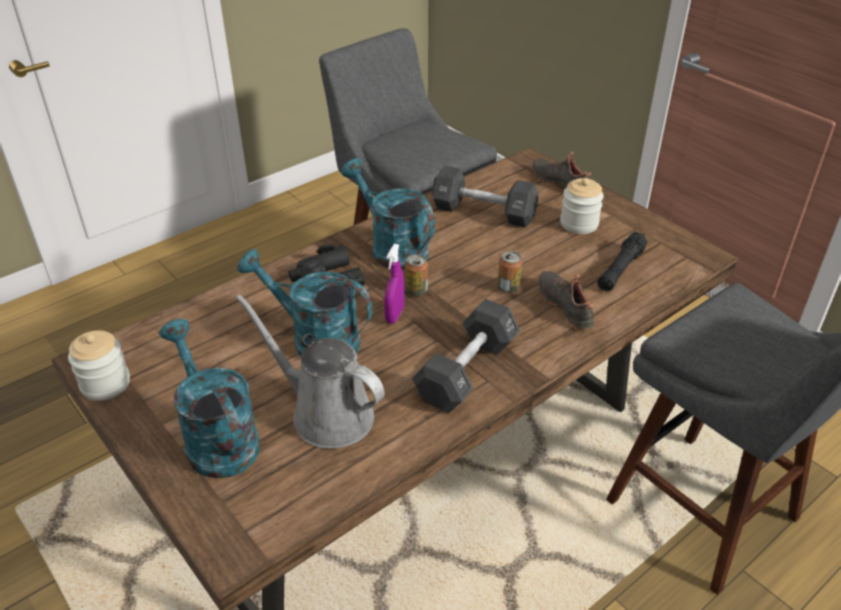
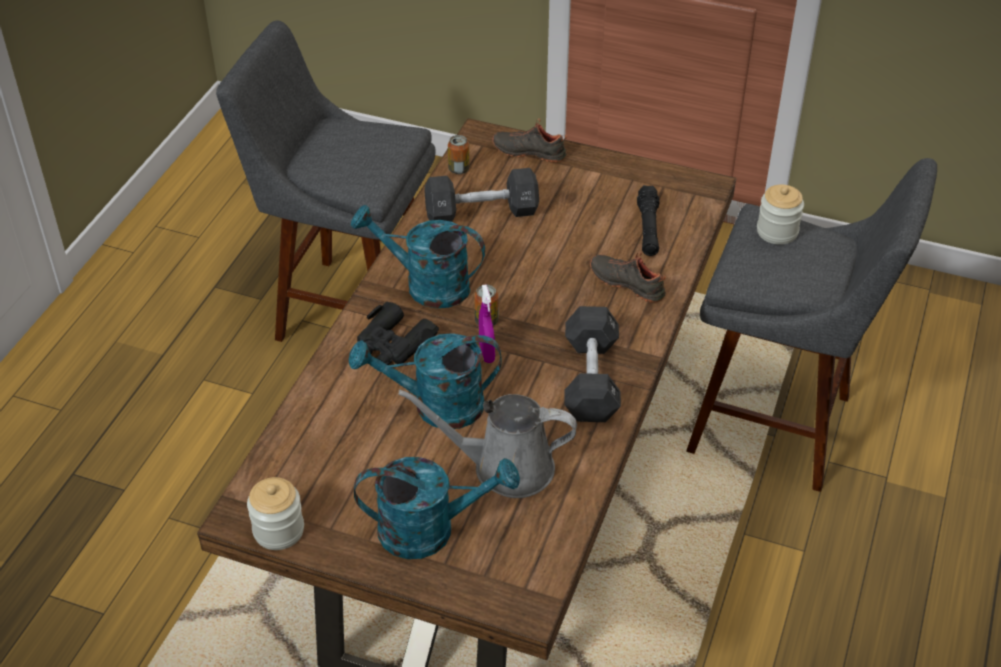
camera: 30 degrees left, 5 degrees up
turquoise watering can [159,319,260,479] -> turquoise watering can turned 150 degrees clockwise [354,457,520,559]
can [497,251,522,293] -> can moved to [448,135,469,174]
jar [560,178,604,234] -> jar moved to [757,185,804,245]

